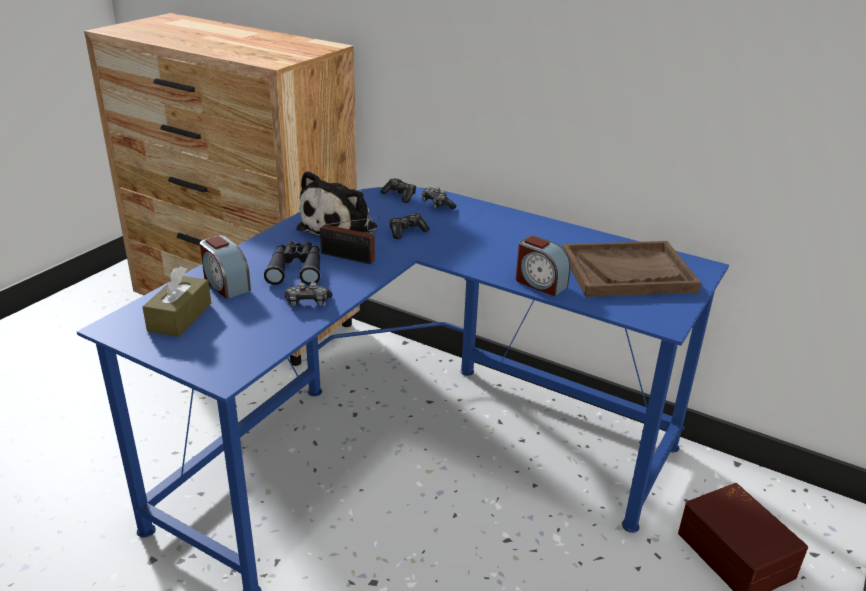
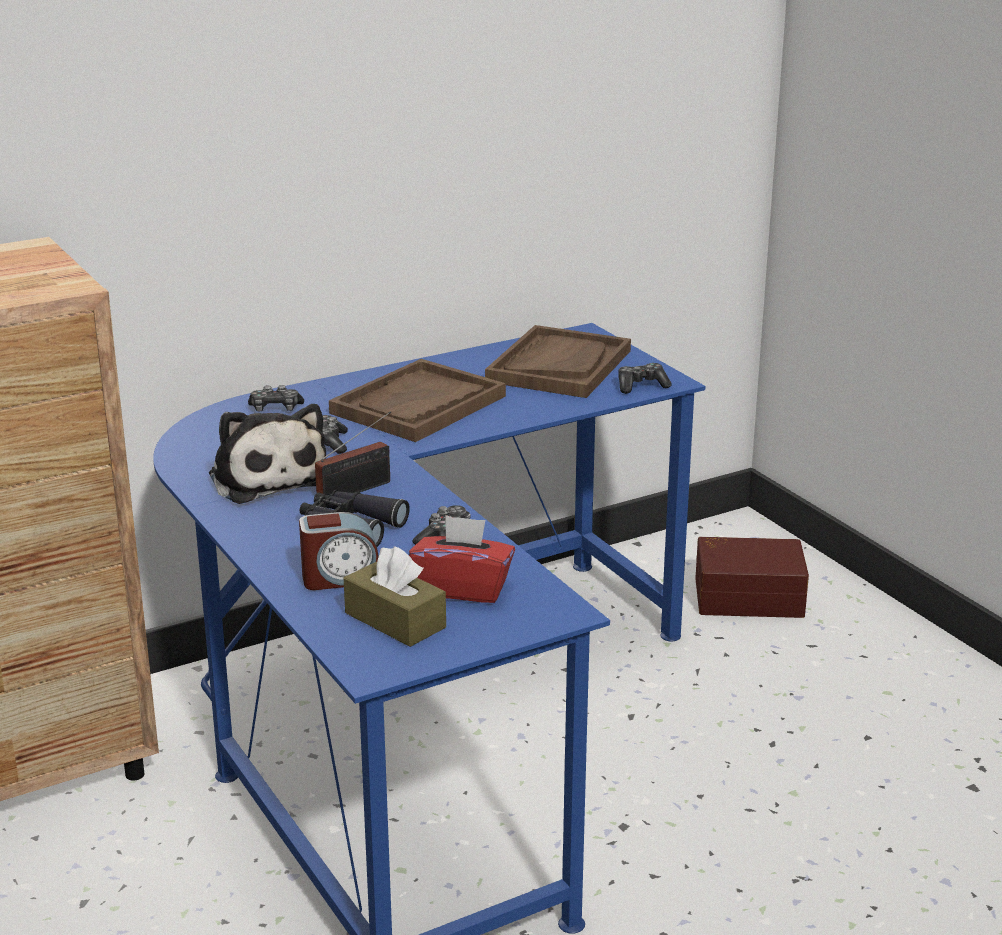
camera: 60 degrees left, 5 degrees down
game controller [380,178,416,203] -> game controller moved to [618,363,672,394]
alarm clock [516,236,571,296] -> none
none -> brown tray [329,359,506,442]
none -> red tissue box [409,515,515,603]

